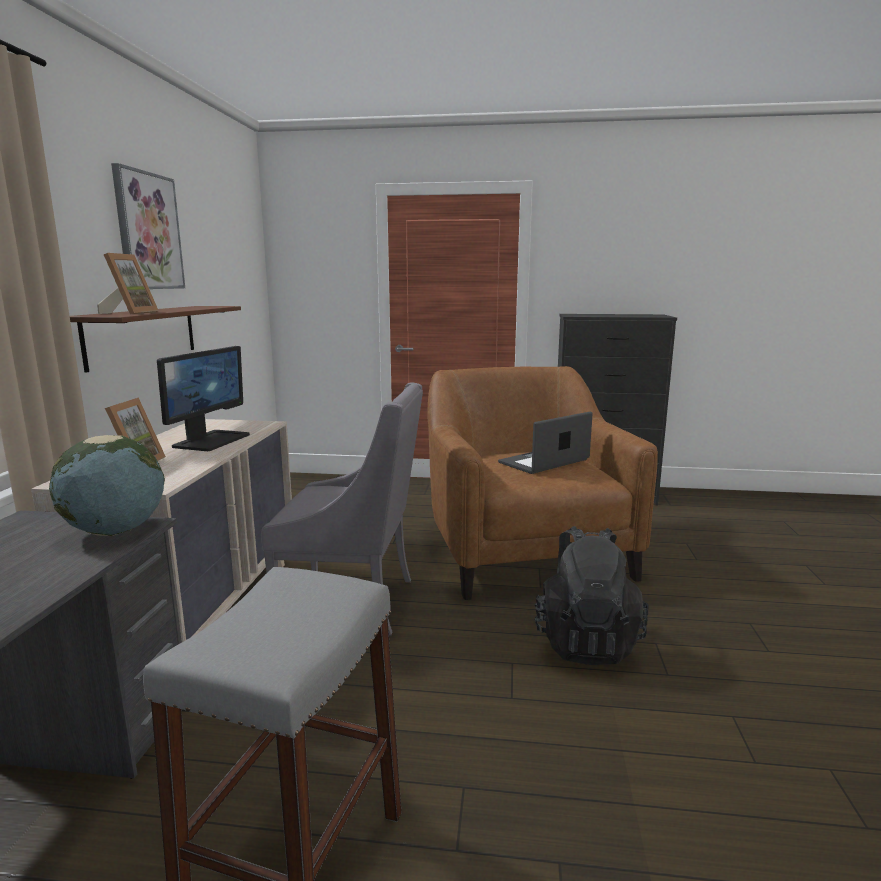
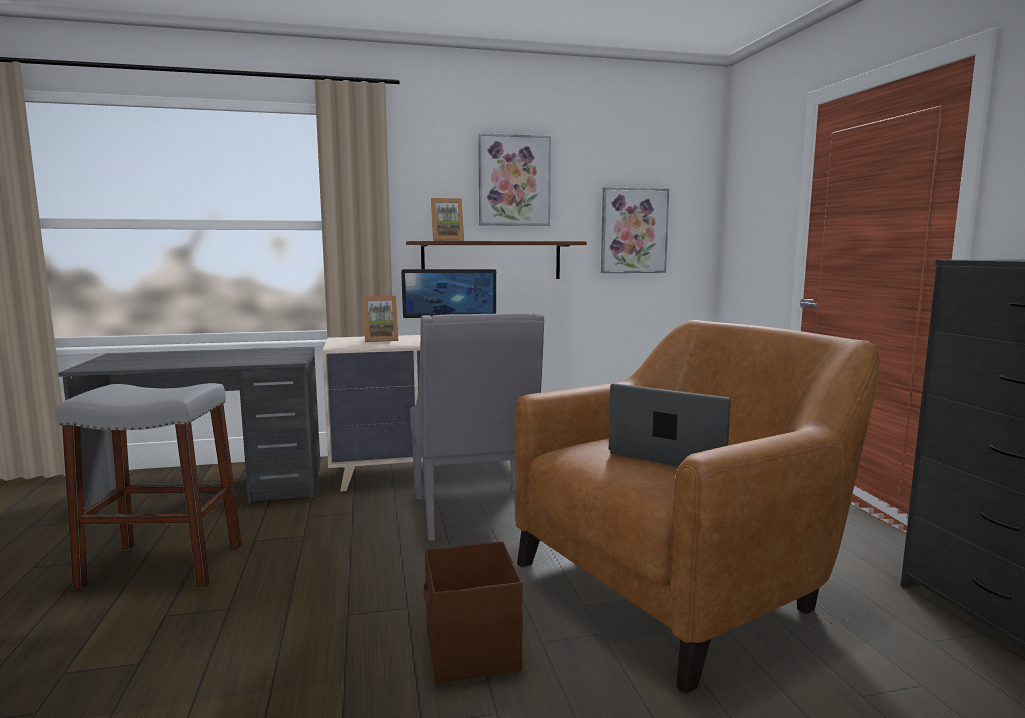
camera: 70 degrees right, 5 degrees down
globe [49,435,165,536] -> none
black backpack [534,526,649,665] -> brown storage box [423,541,523,683]
none -> picture [601,187,669,273]

